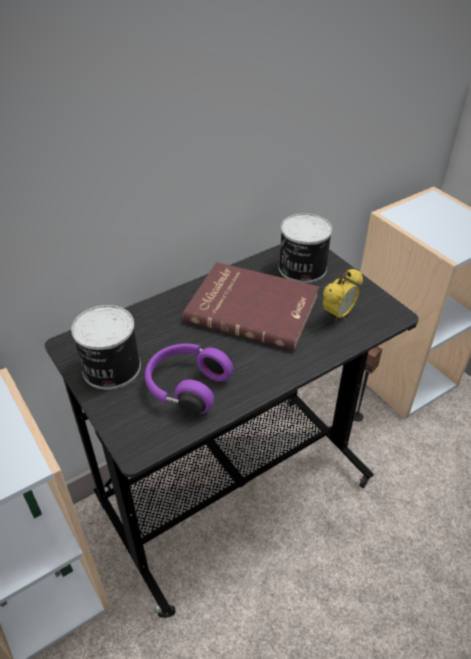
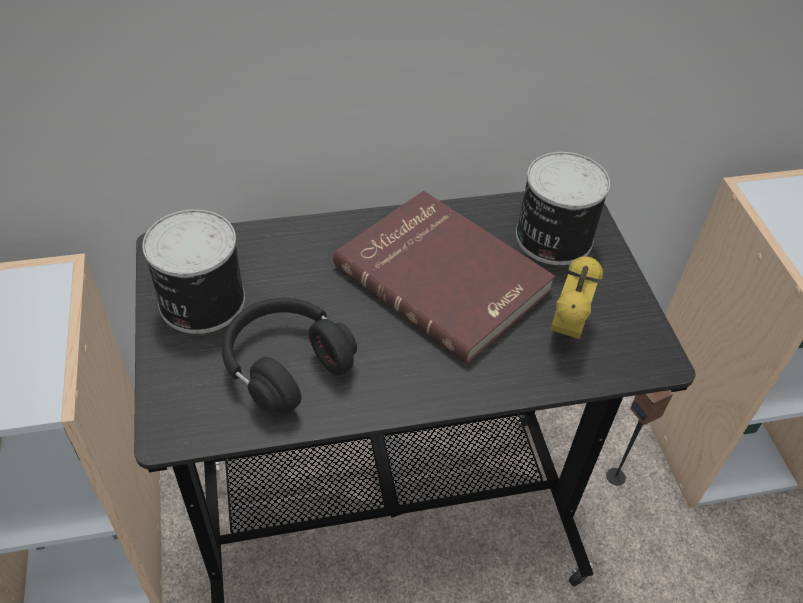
camera: 20 degrees right, 5 degrees up
purple headphones [145,343,233,415] -> black headphones [222,298,357,413]
alarm clock [323,269,363,322] -> alarm clock turned 45 degrees counterclockwise [551,255,603,345]

